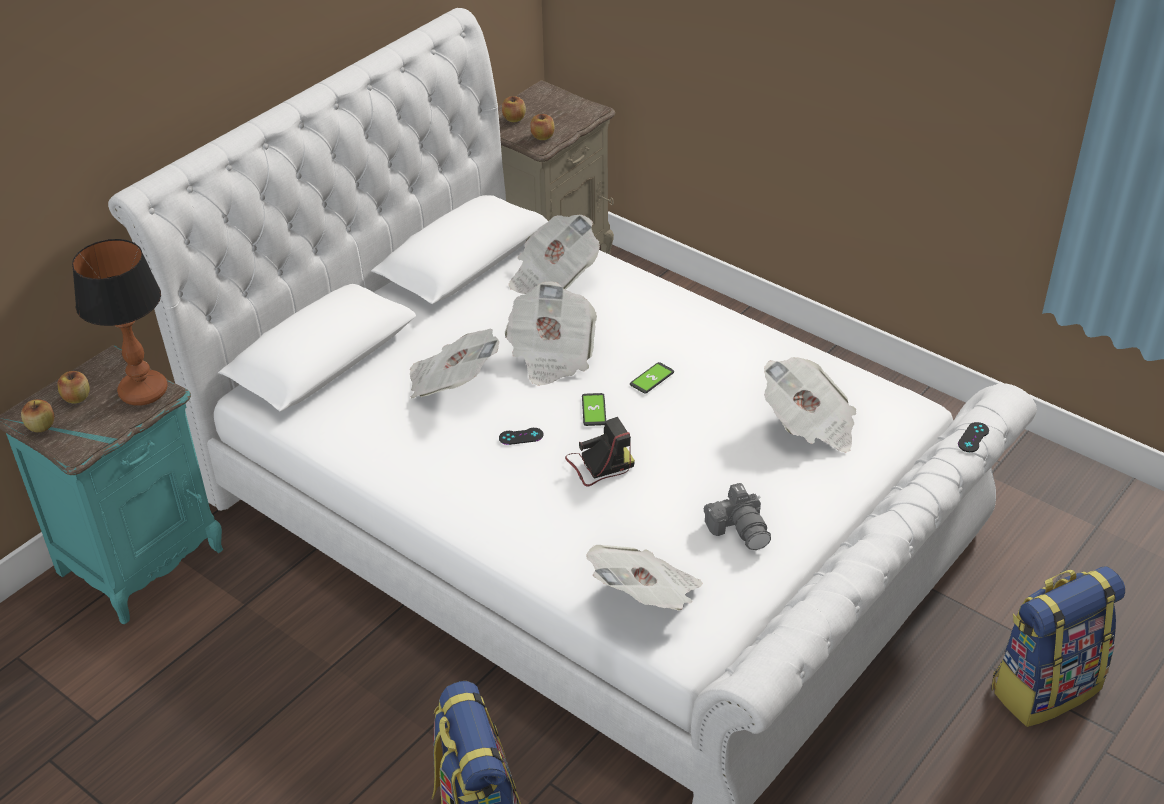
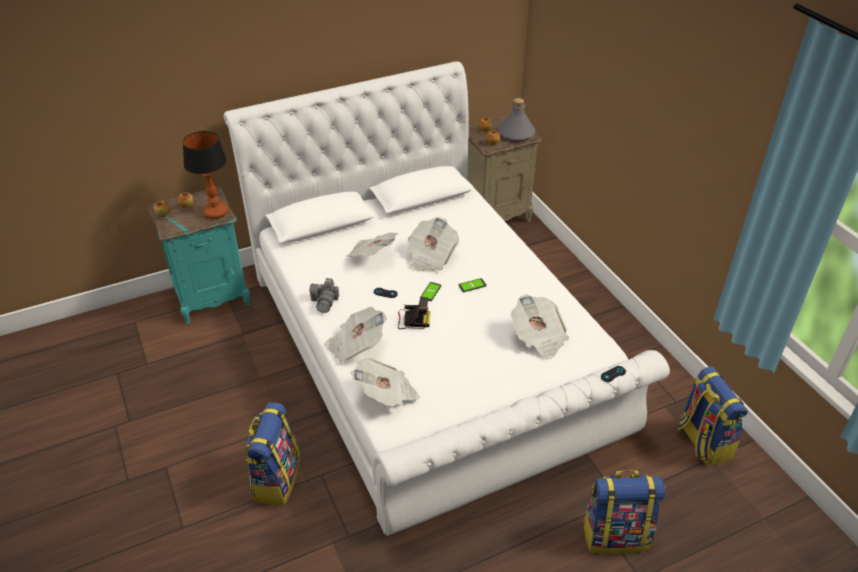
camera: 25 degrees right, 0 degrees up
newspaper [509,215,600,294] -> newspaper moved to [325,307,387,363]
camera [704,483,771,550] -> camera moved to [309,278,339,313]
none -> grey bottle [498,98,535,141]
none -> backpack [677,367,748,466]

